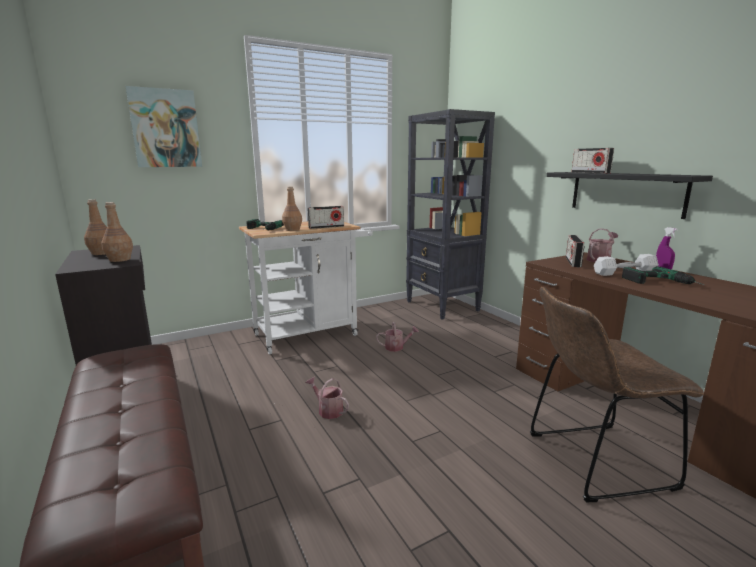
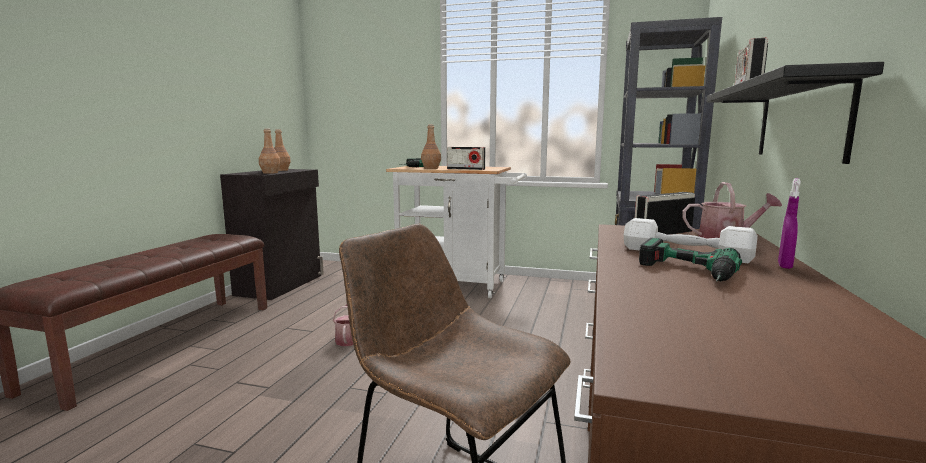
camera: 45 degrees right, 5 degrees down
picture [126,86,202,167] -> none
watering can [376,322,419,352] -> none

